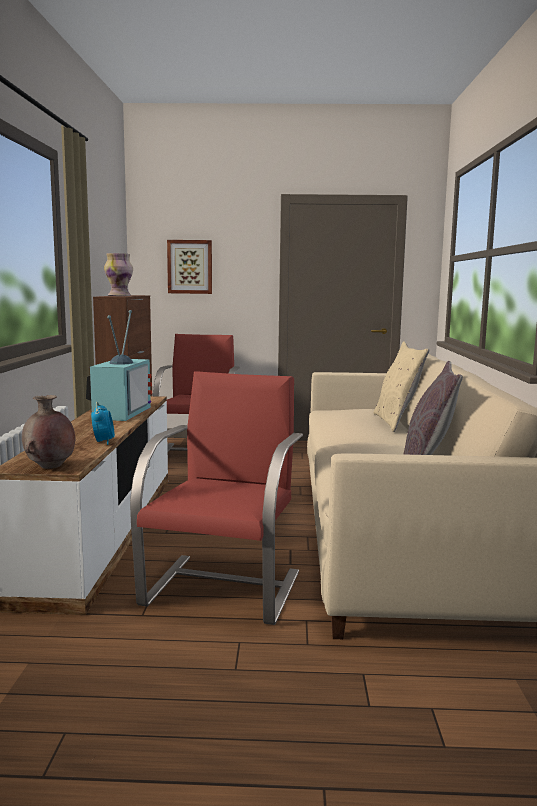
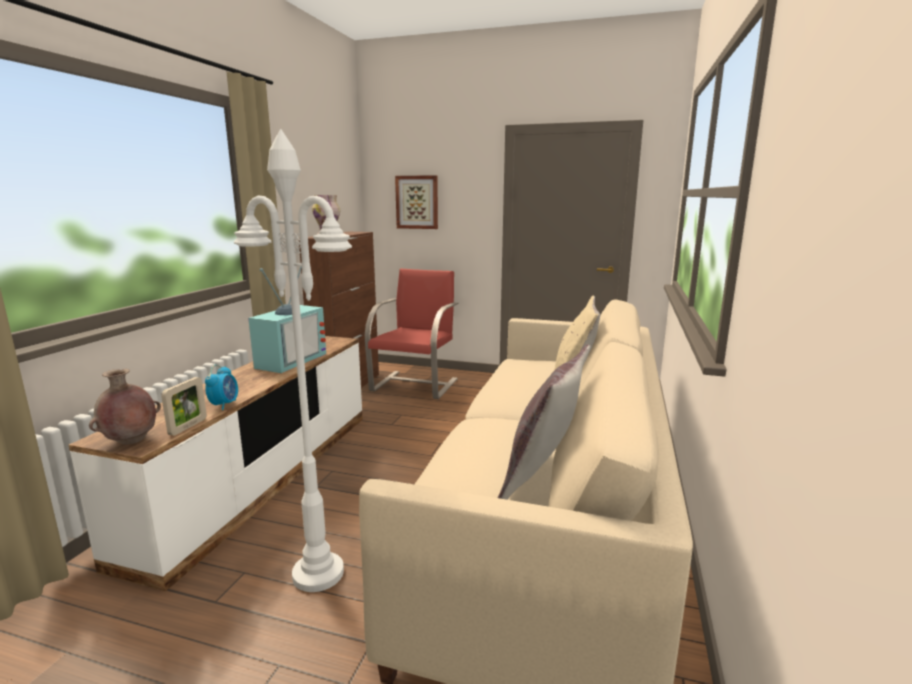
camera: 15 degrees right, 5 degrees up
red armchair [130,371,303,625] -> white floor lamp [234,129,352,592]
none -> picture frame [161,377,207,436]

